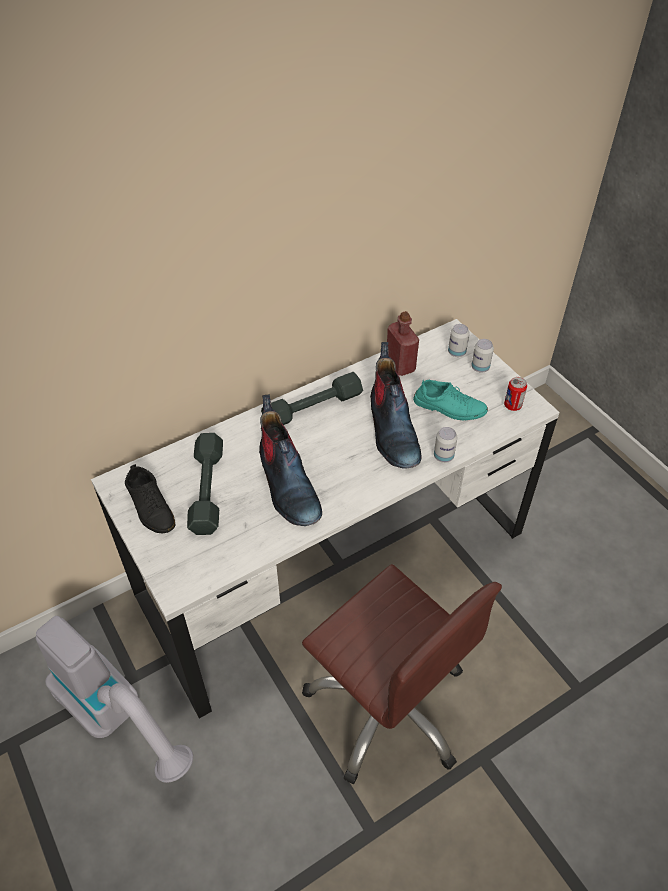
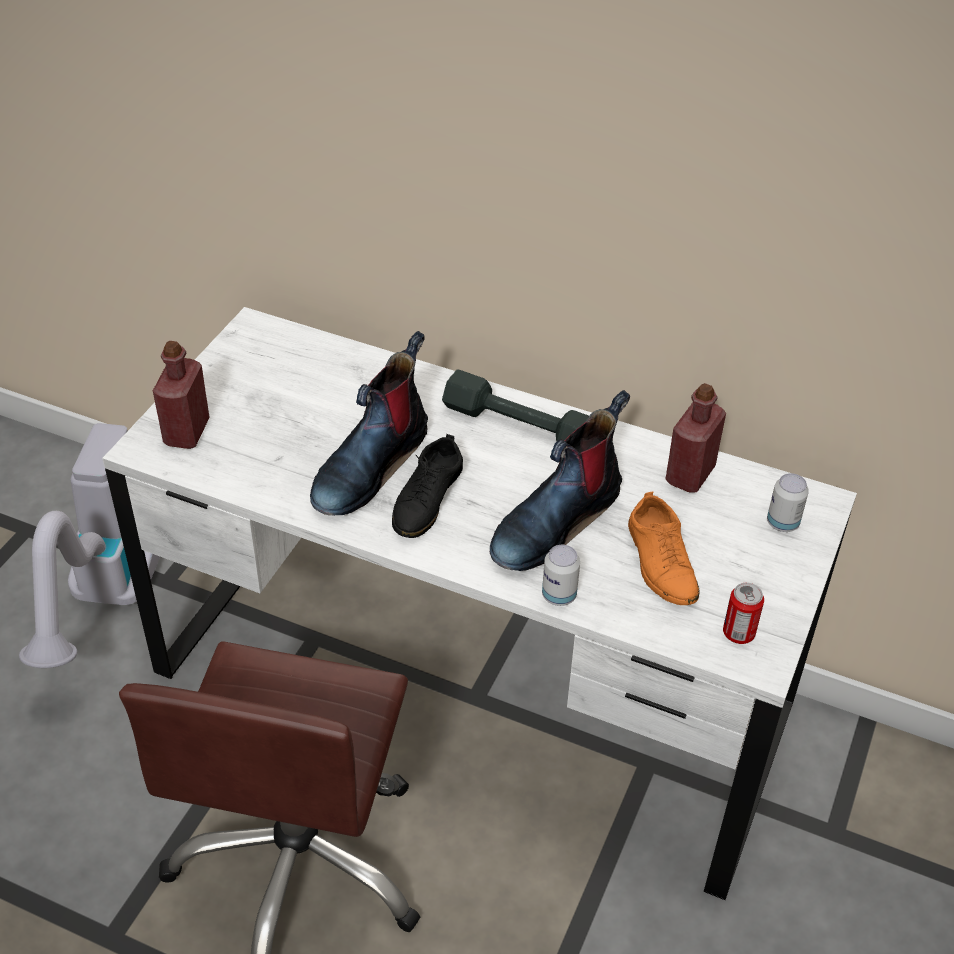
camera: 55 degrees right, 5 degrees down
black shoe [125,464,175,533] -> black shoe moved to [392,434,463,538]
grey dumbbell [187,433,223,535] -> none
turquoise shoe [413,379,488,420] -> orange shoe [628,492,700,605]
can [471,339,494,373] -> none
none -> red bottle [153,341,210,449]

